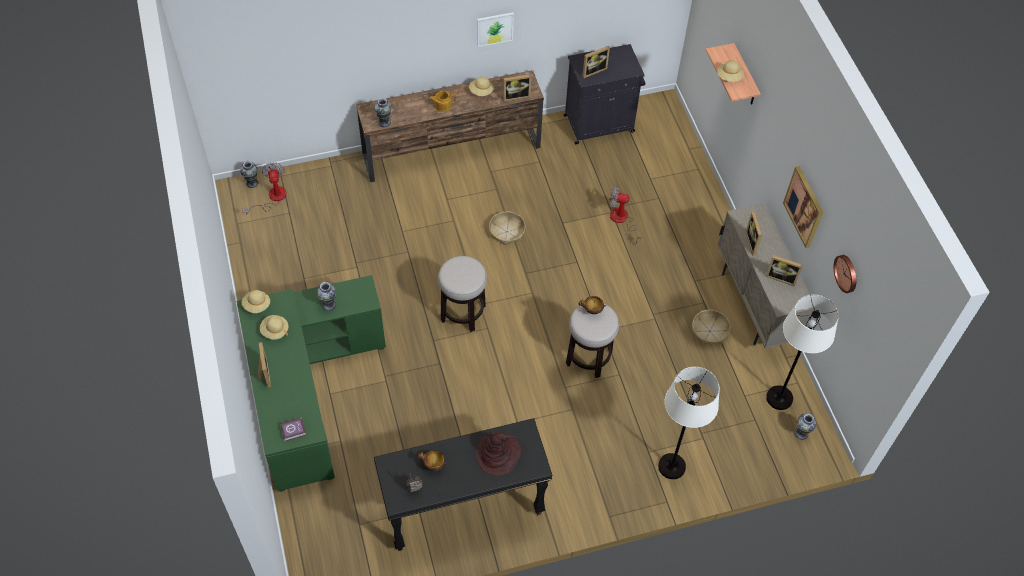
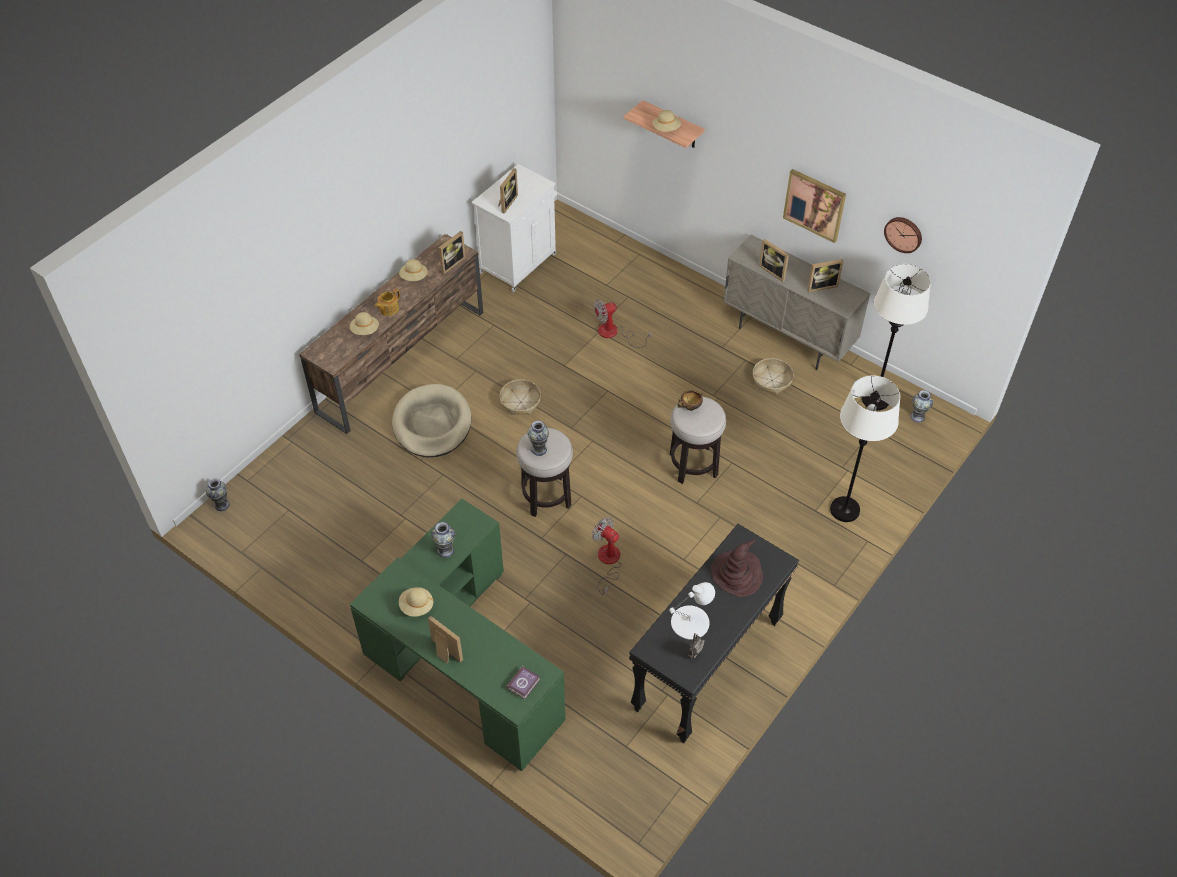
camera: 35 degrees left, 5 degrees down
fan [242,162,287,215] -> fan moved to [592,517,622,595]
beige hat [242,290,270,313] -> beige hat moved to [350,312,379,335]
vase [374,98,392,127] -> vase moved to [527,421,549,456]
bowl [417,450,447,471] -> white table lamp [669,582,715,640]
picture [477,12,514,47] -> none
black cabinet [563,44,645,144] -> white cabinet [471,164,557,292]
none -> beige dog bed [392,384,471,457]

